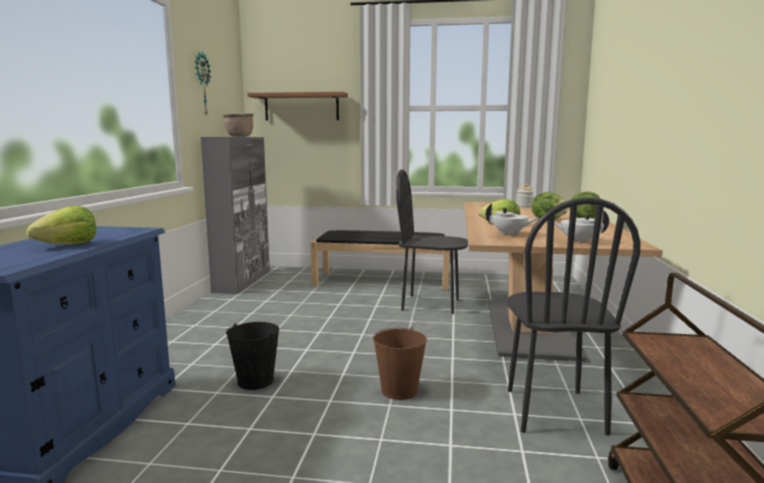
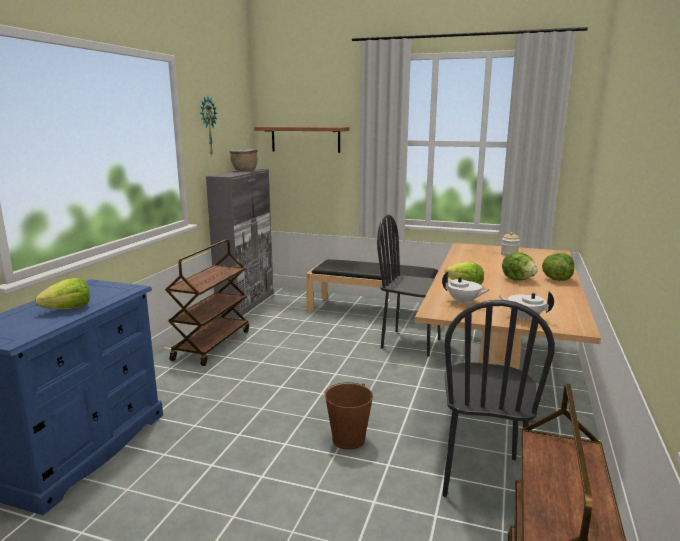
camera: 10 degrees right, 5 degrees up
black bucket [226,322,279,390] -> none
none -> brown cart [165,239,249,366]

